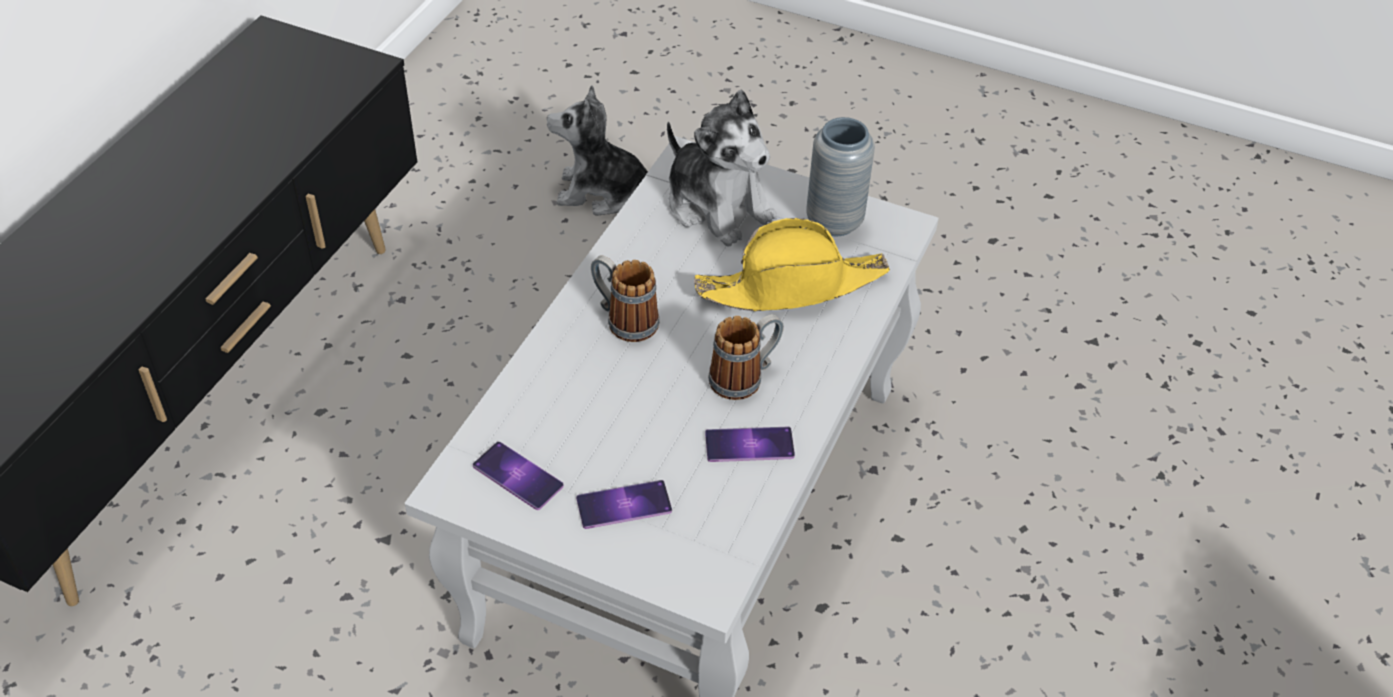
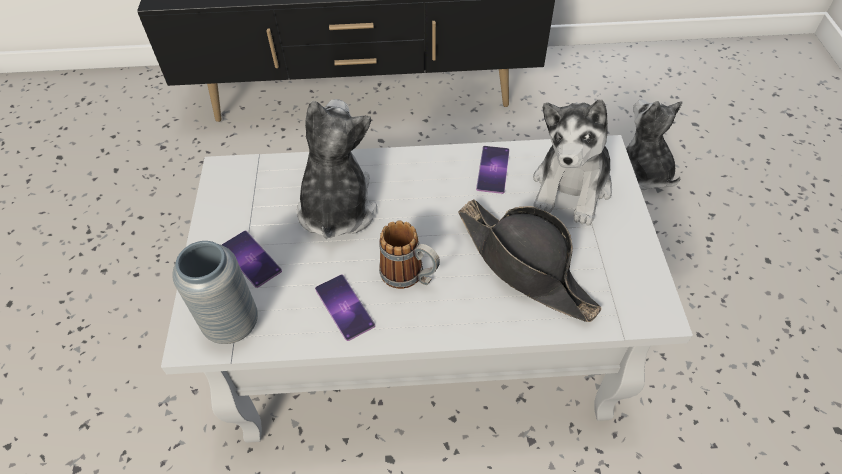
camera: 65 degrees right, 5 degrees up
phone [473,442,564,510] -> phone moved to [476,146,510,194]
mug [591,255,659,342] -> none
yellow hat [694,218,890,311] -> black hat [458,199,602,322]
grey vase [806,117,875,236] -> grey vase moved to [172,241,258,344]
none -> plush toy [297,99,377,239]

